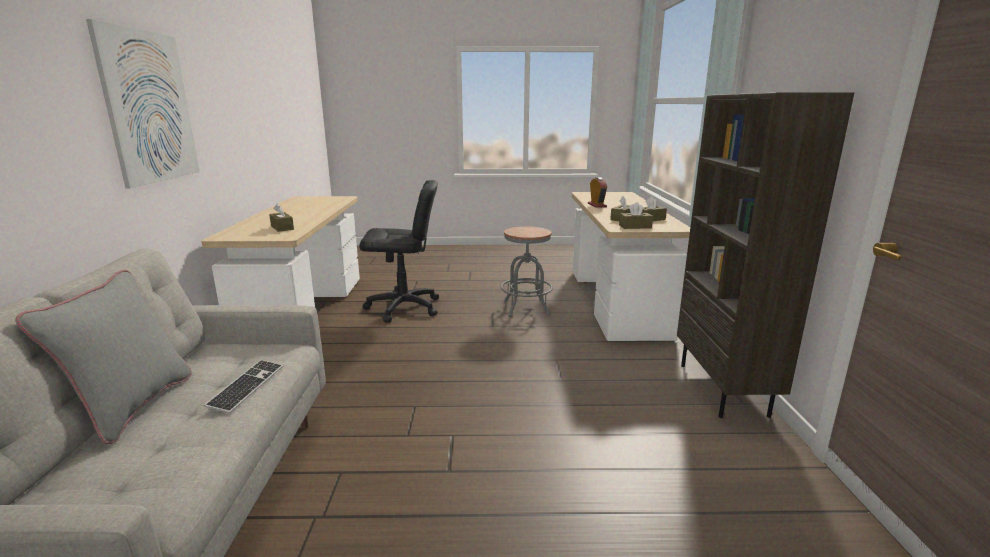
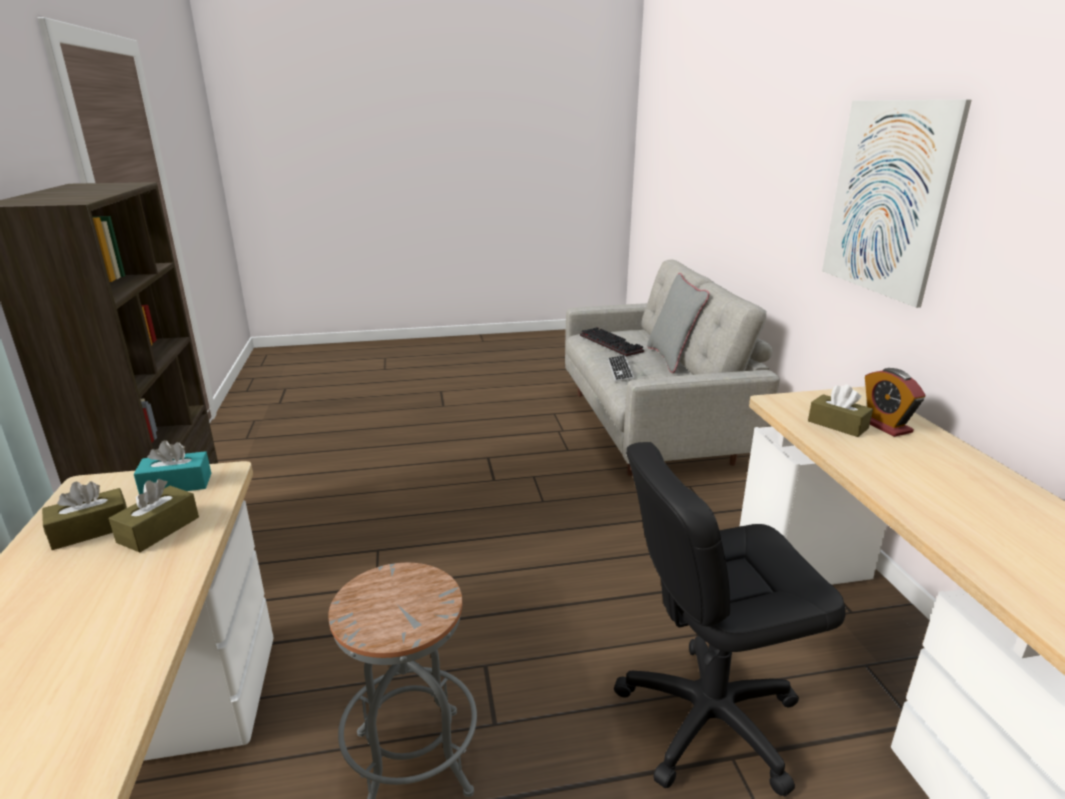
camera: 170 degrees right, 5 degrees up
alarm clock [588,177,607,208] -> alarm clock moved to [865,368,926,437]
brown tissue box [619,202,653,229] -> turquoise tissue box [134,440,211,494]
none -> keyboard [580,327,644,357]

